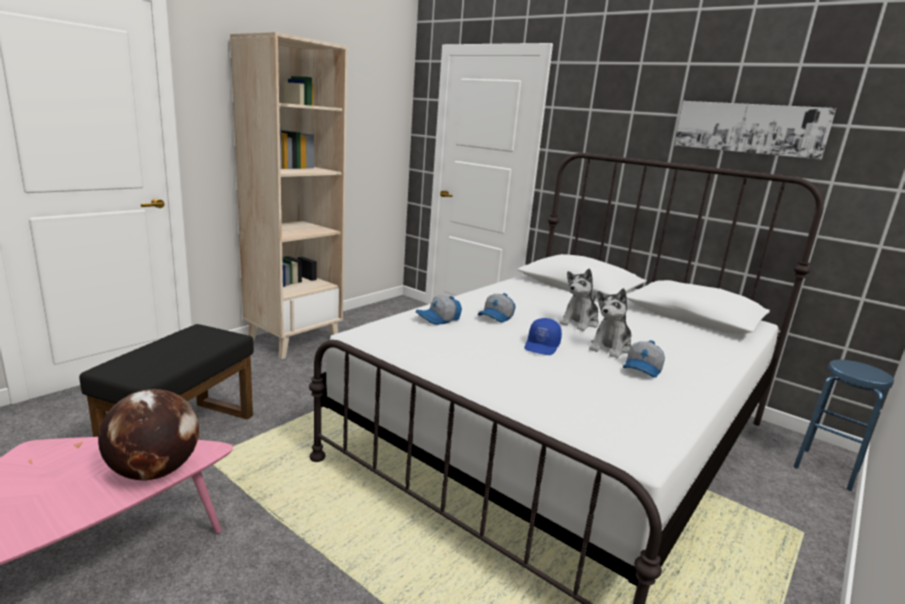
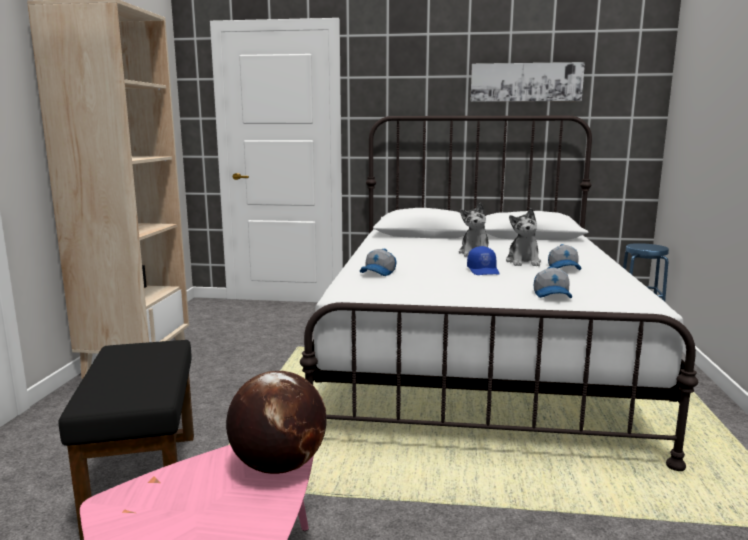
camera: 30 degrees left, 5 degrees down
cap [478,293,515,322] -> cap moved to [534,267,572,298]

